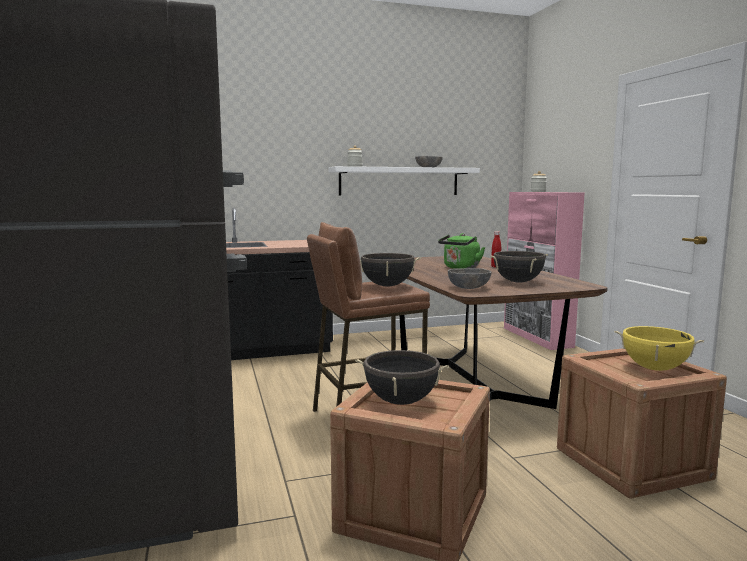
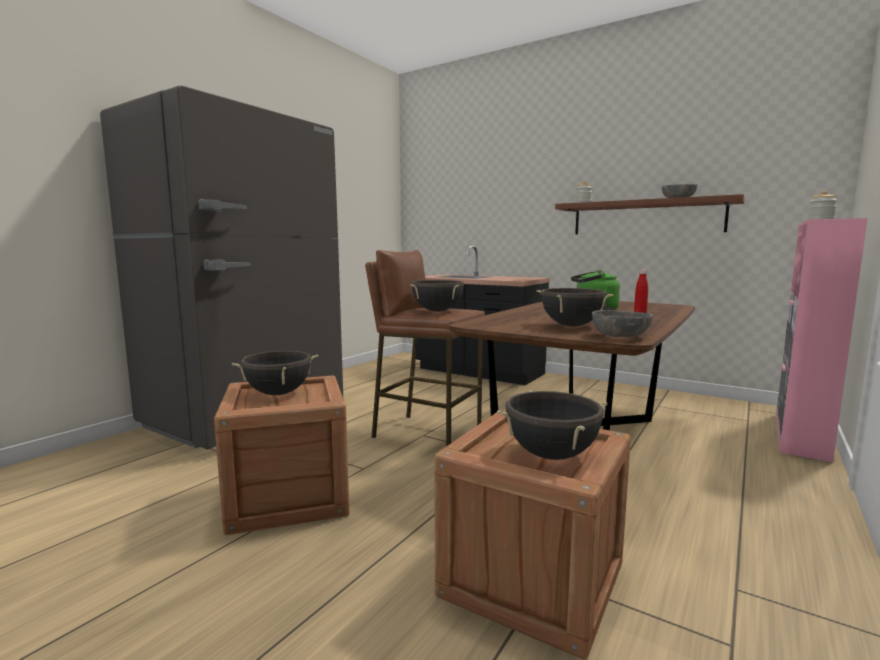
camera: 50 degrees right, 0 degrees up
white shelf [329,166,480,196] -> brown shelf [555,194,745,234]
grey bowl [448,268,492,289] -> grey bowl moved to [592,310,653,338]
yellow cooking pot [614,326,704,371] -> black cooking pot [497,390,607,460]

